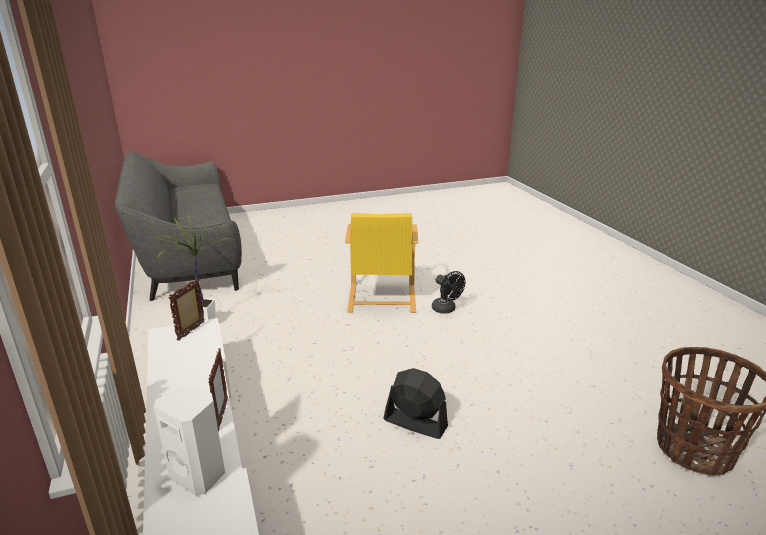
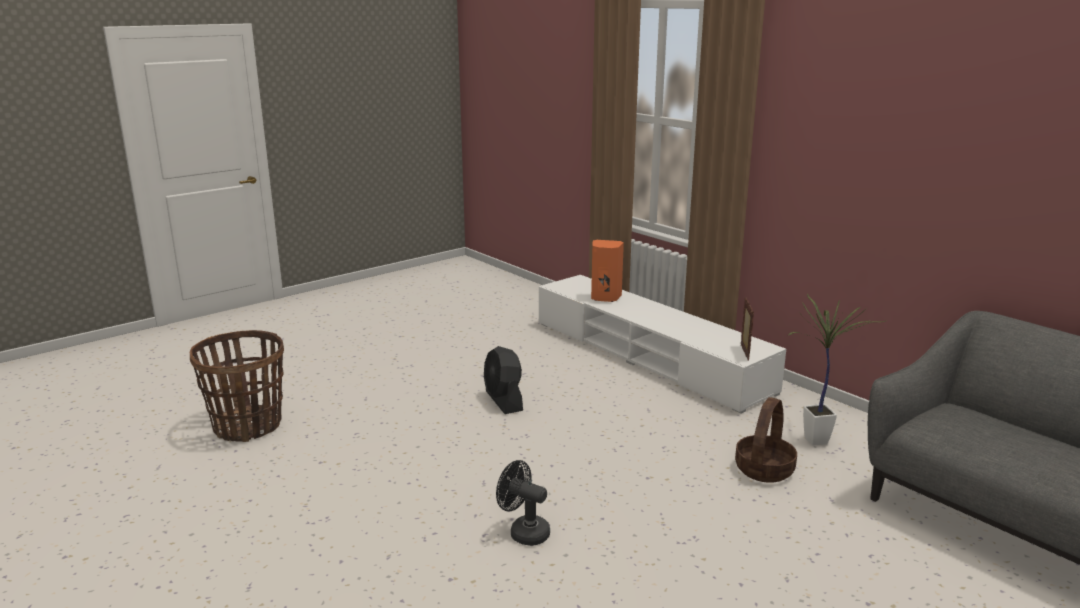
camera: 160 degrees right, 5 degrees down
white speaker [153,385,225,496] -> orange speaker [591,240,624,302]
picture frame [208,348,228,431] -> none
yellow armchair [345,213,418,313] -> none
black fan [383,368,448,439] -> black fan turned 60 degrees clockwise [484,346,523,414]
none -> basket [735,397,797,483]

